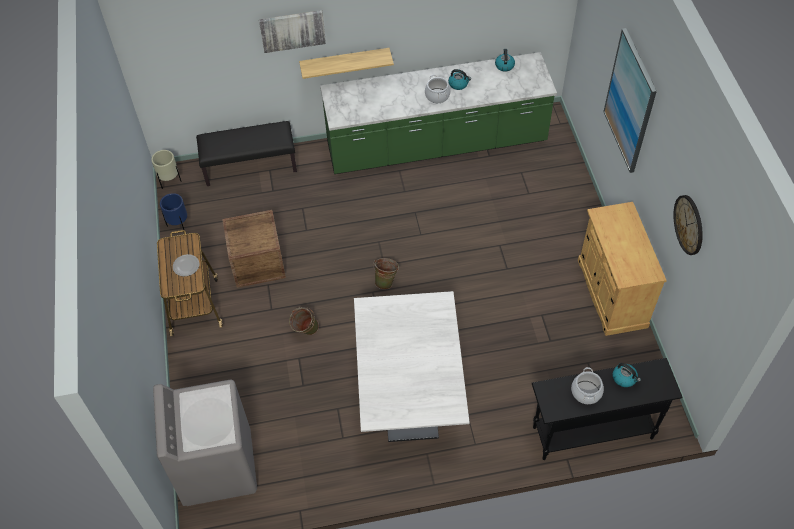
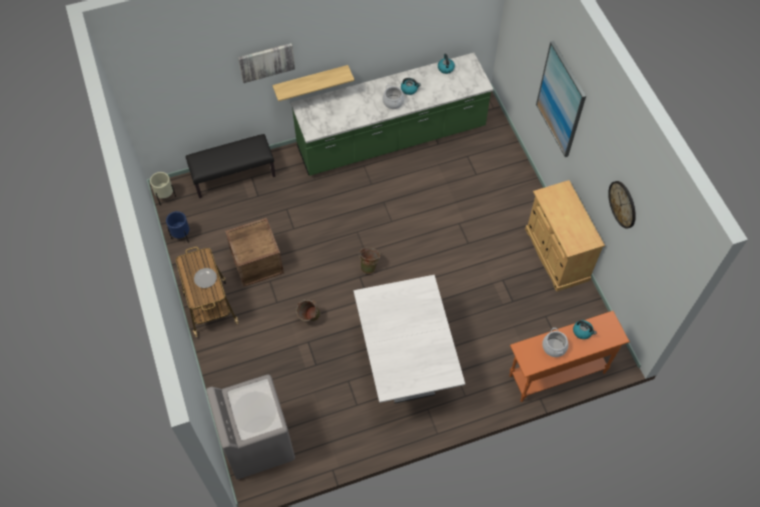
camera: 10 degrees left, 5 degrees up
black console table [532,358,683,460] -> orange console table [509,311,630,402]

